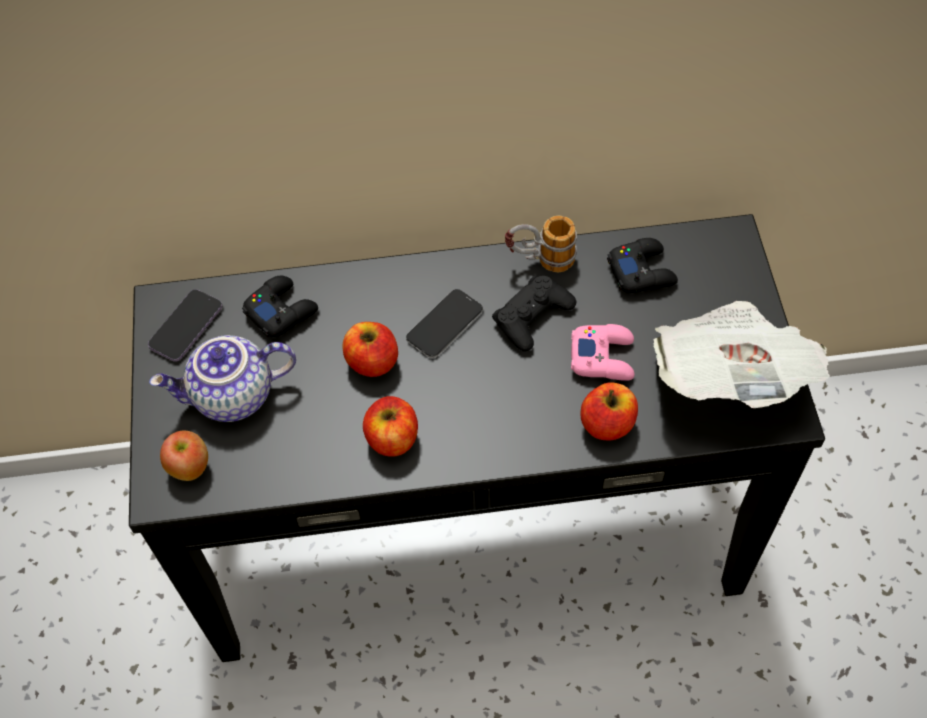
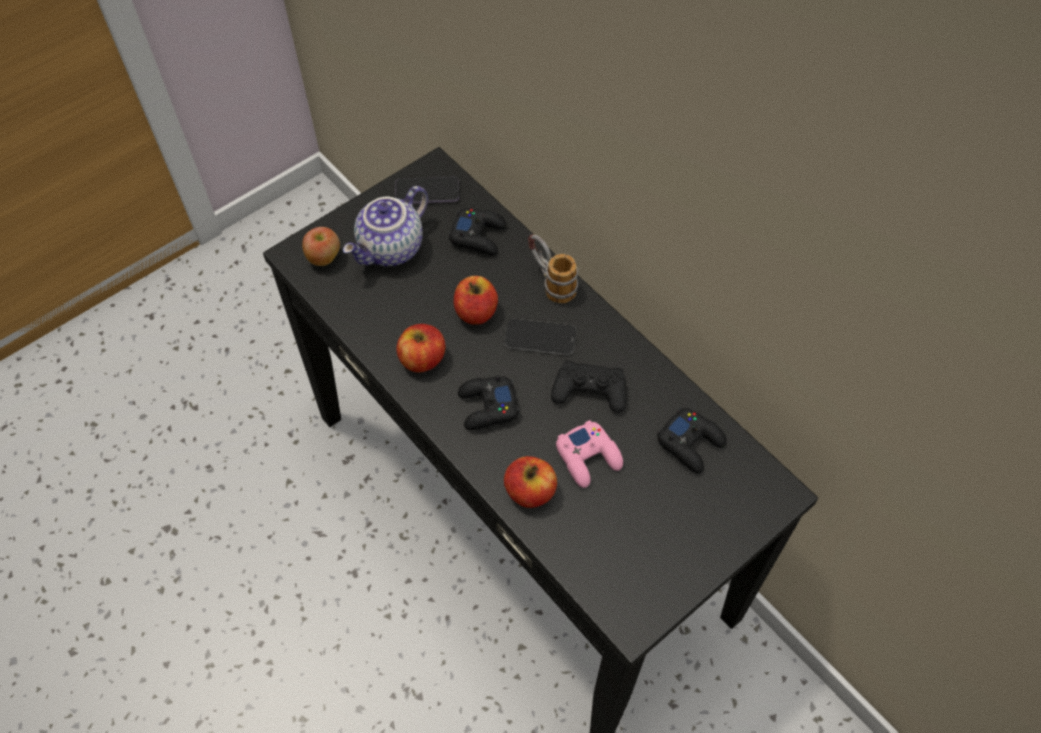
camera: 55 degrees right, 0 degrees up
teapot [149,335,296,422] -> teapot turned 90 degrees counterclockwise [343,186,428,266]
mug [505,215,577,273] -> mug moved to [528,234,578,303]
newspaper [653,301,830,408] -> none
none -> black game controller [458,375,520,430]

